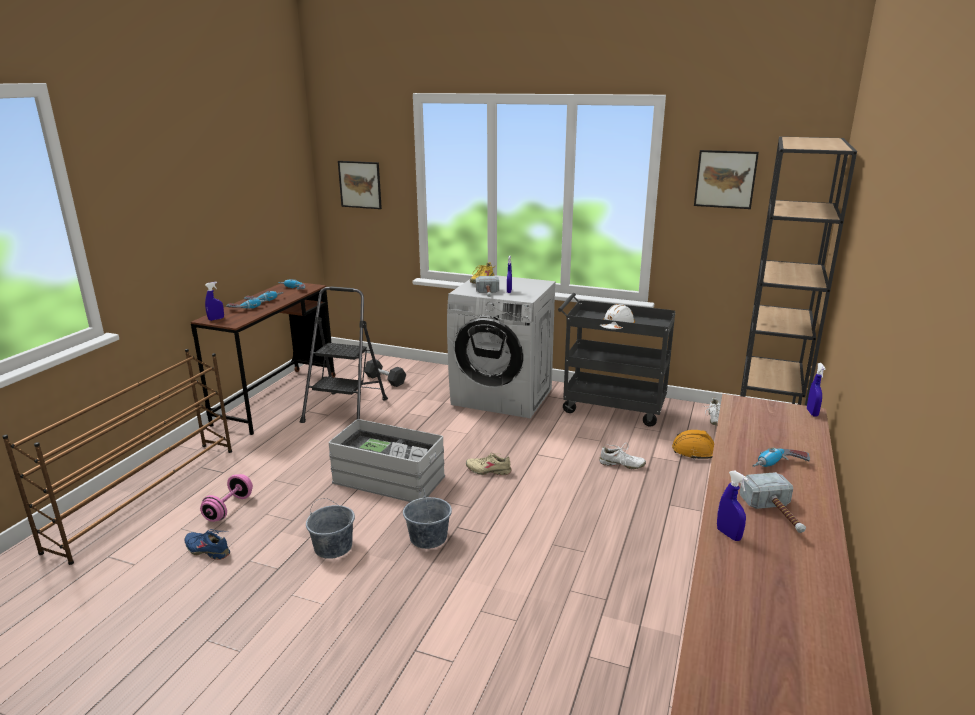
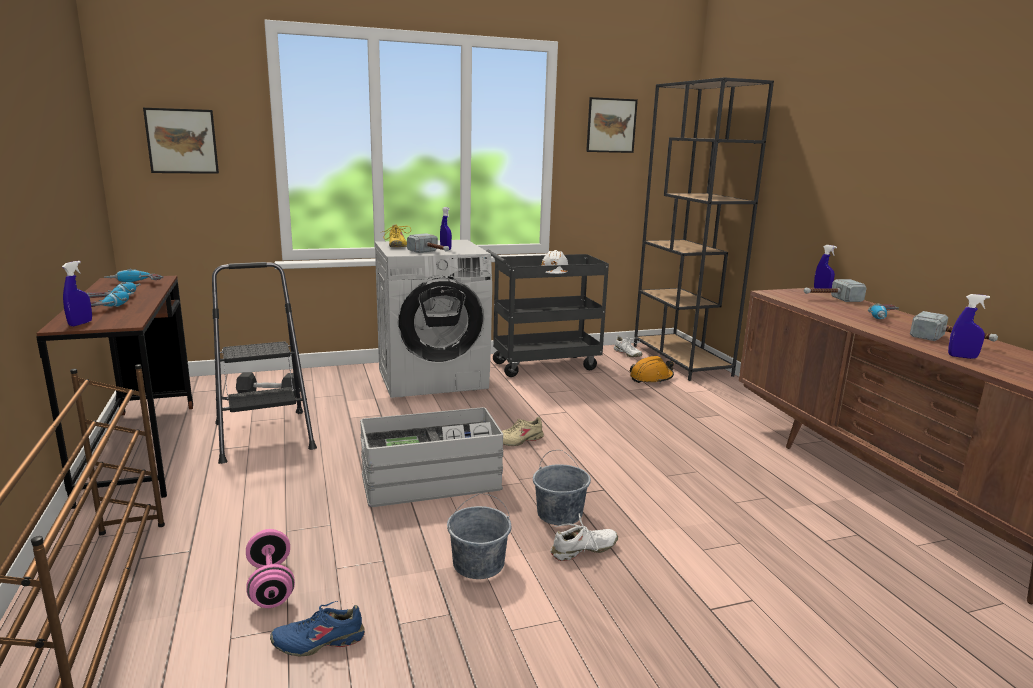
camera: 40 degrees left, 5 degrees down
white shoe [599,443,646,469] -> white shoe moved to [551,513,618,561]
none -> hammer [804,279,867,302]

